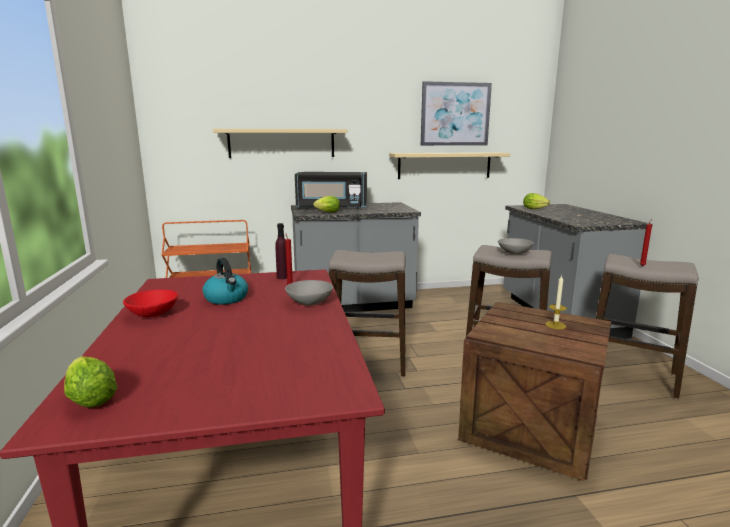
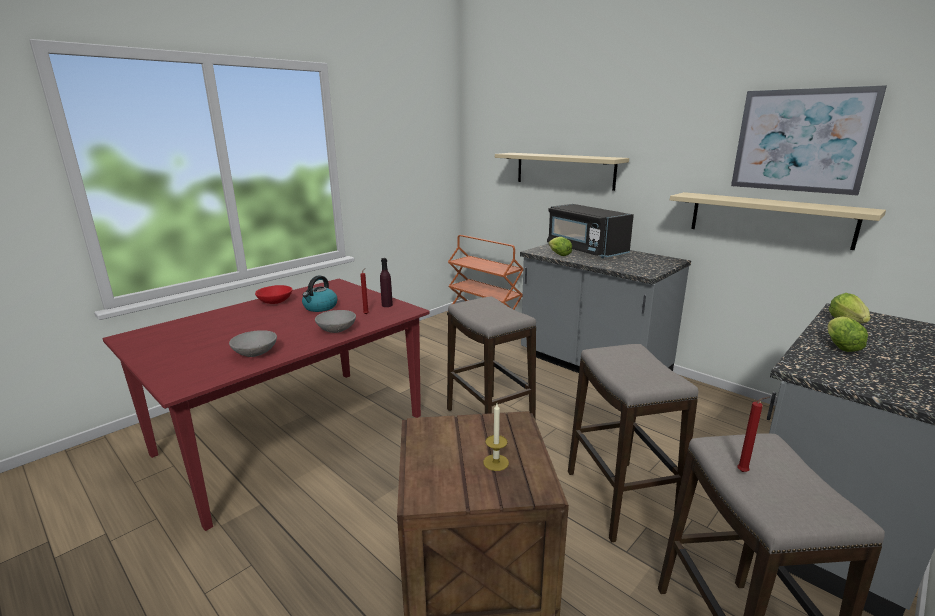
camera: 55 degrees right, 5 degrees up
lettuce [64,356,118,408] -> lettuce moved to [827,317,868,352]
grey bowl [498,238,534,254] -> grey bowl moved to [229,330,277,357]

